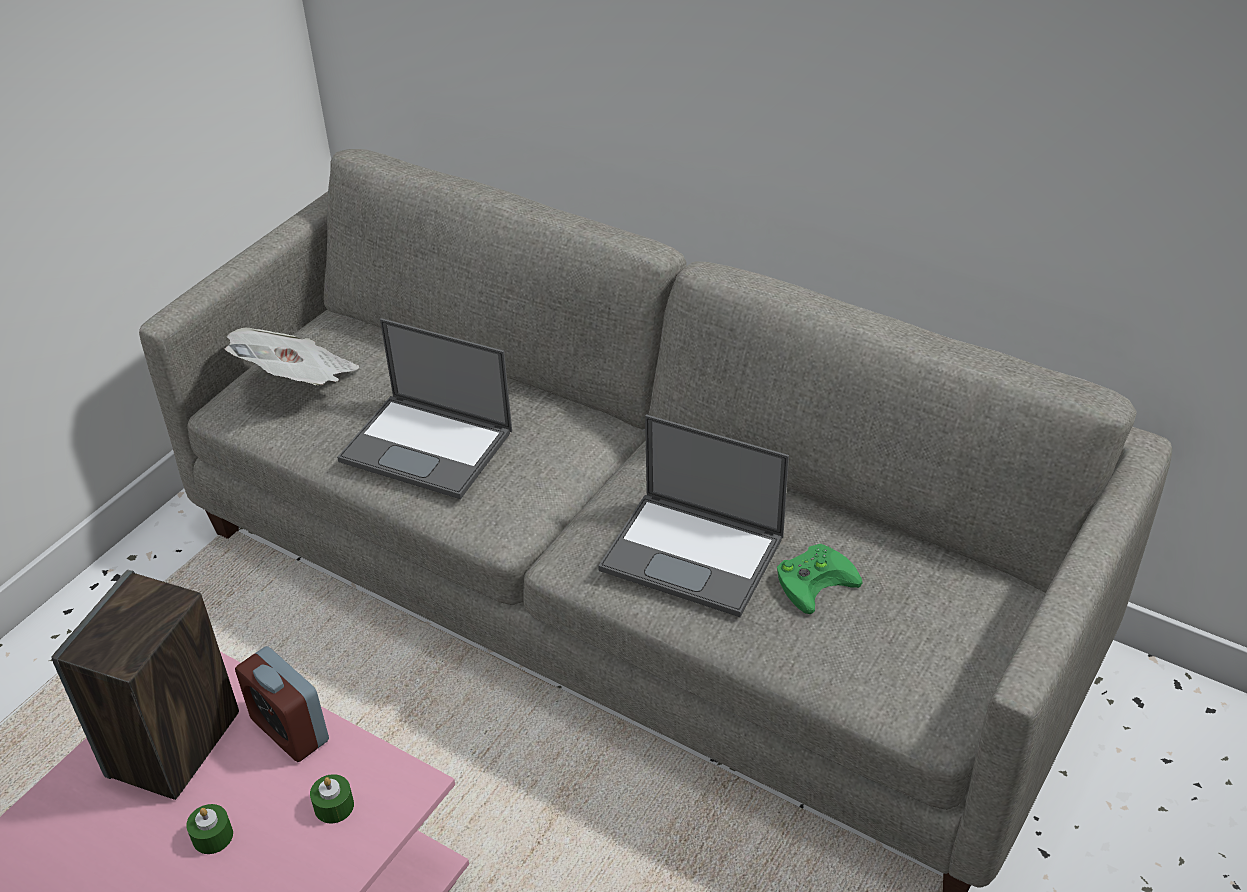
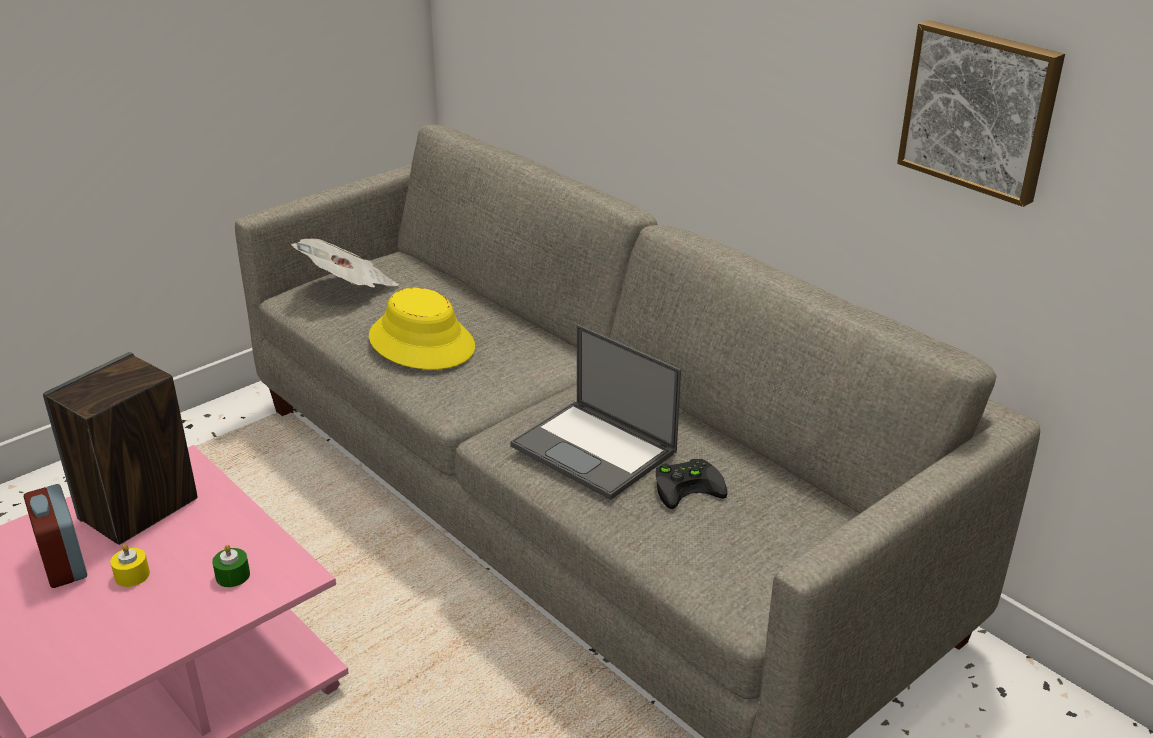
camera: 15 degrees right, 10 degrees down
green candle [186,804,233,854] -> yellow candle [110,544,150,587]
alarm clock [235,646,329,762] -> alarm clock moved to [24,484,87,588]
laptop [337,318,512,499] -> yellow hat [369,288,475,370]
green game controller [777,544,862,614] -> black game controller [656,459,728,509]
none -> picture [897,20,1065,207]

